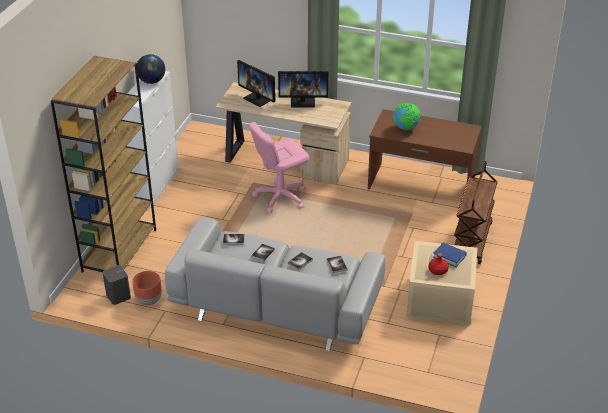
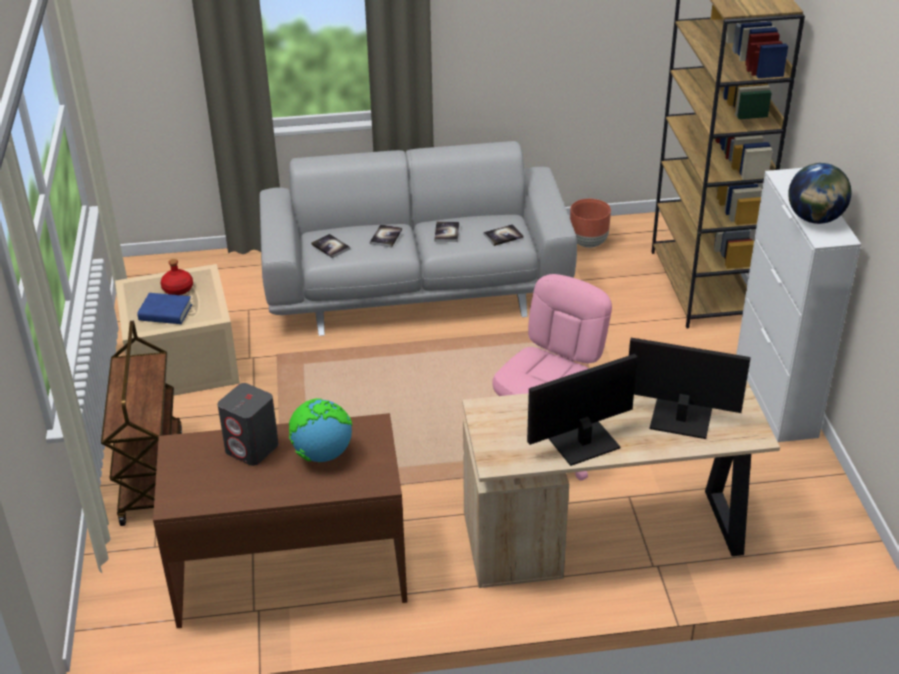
camera: 155 degrees right, 0 degrees up
grey speaker [103,265,131,305] -> grey speaker moved to [218,383,279,466]

